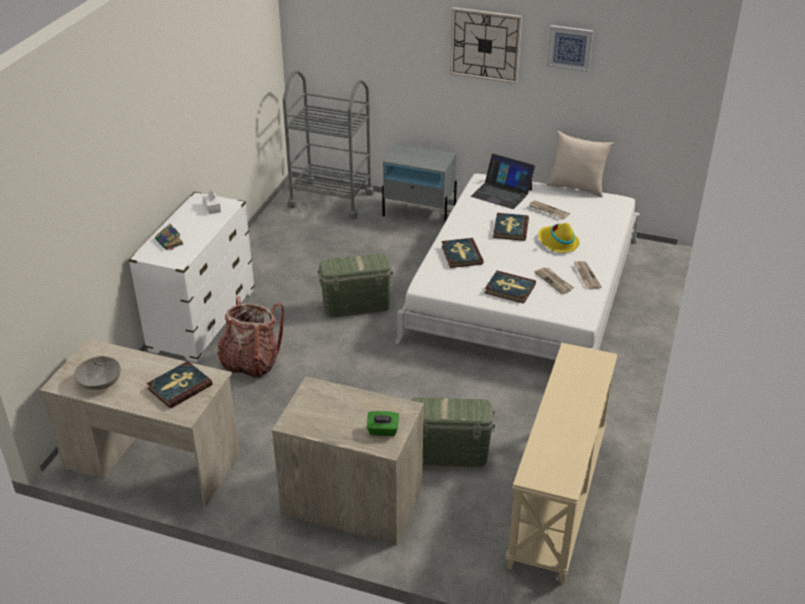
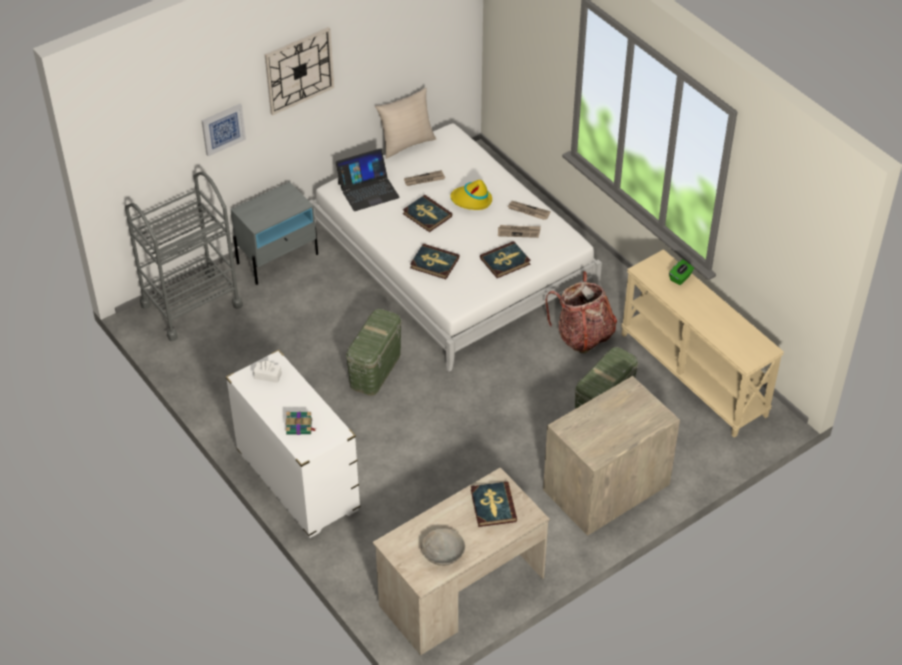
camera: 55 degrees left, 10 degrees up
backpack [217,297,284,378] -> backpack moved to [545,271,617,354]
green tissue box [367,411,399,436] -> green tissue box moved to [669,259,694,285]
picture [547,25,594,72] -> picture moved to [201,104,246,156]

